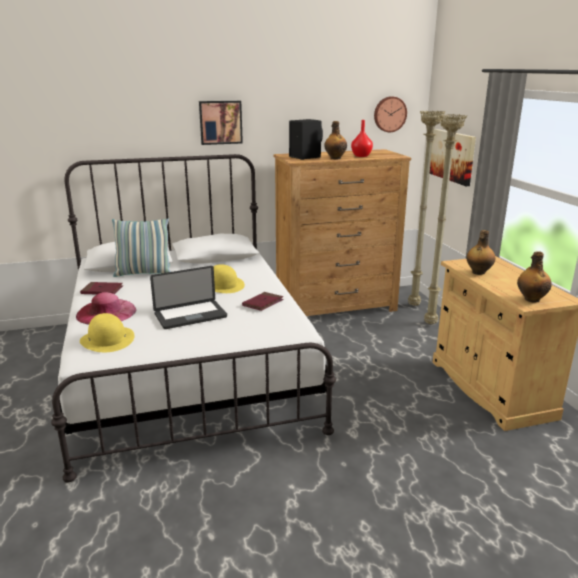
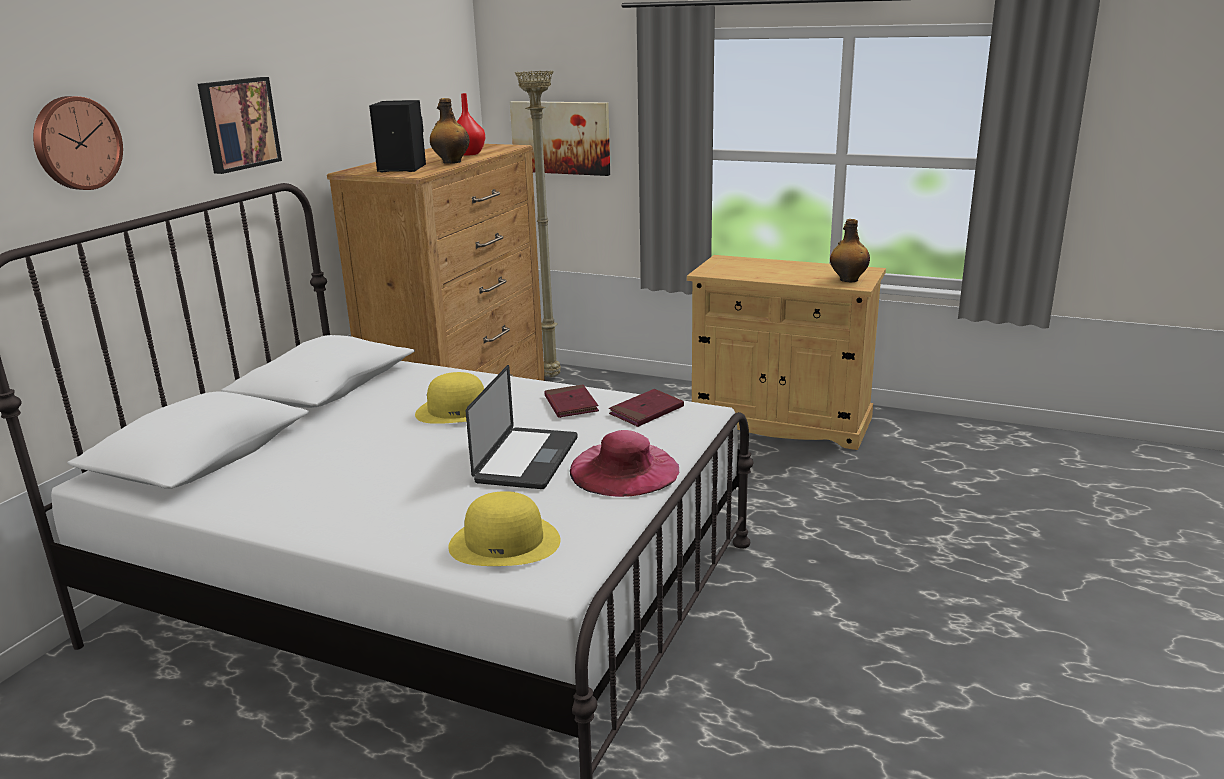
camera: 50 degrees left, 0 degrees up
pink hat [76,292,136,325] -> pink hat moved to [570,430,679,497]
red book [80,282,123,294] -> red book moved to [609,389,684,427]
pillow [112,219,171,277] -> none
wall clock [374,96,407,132] -> wall clock moved to [33,96,123,190]
beige floor lamp [424,114,467,324] -> none
bottle [467,230,495,275] -> none

